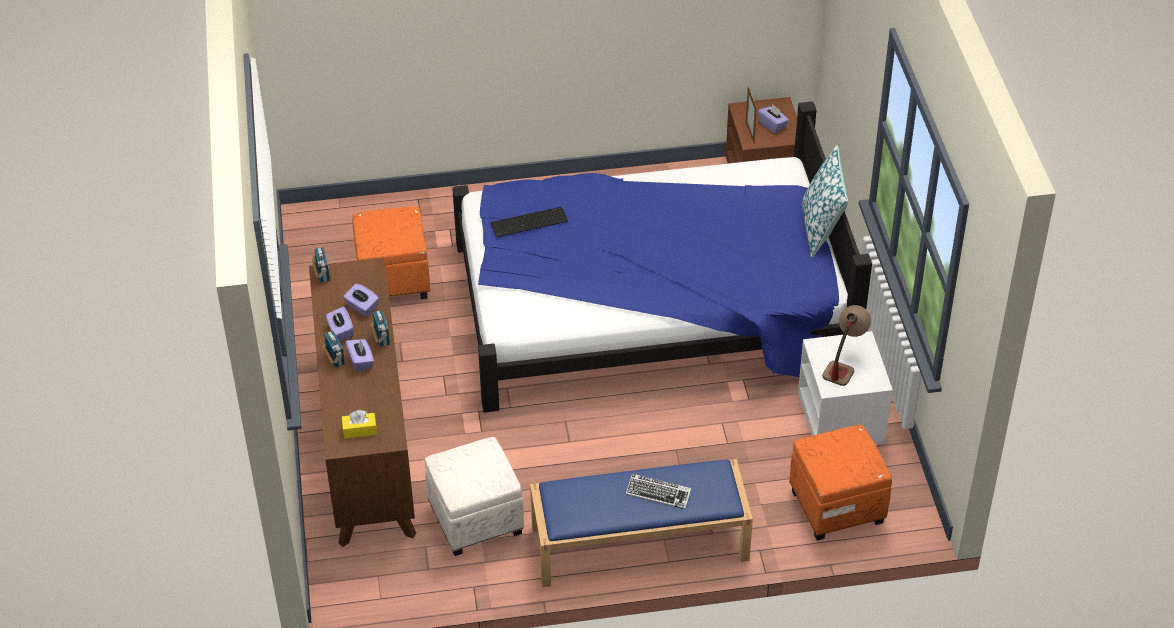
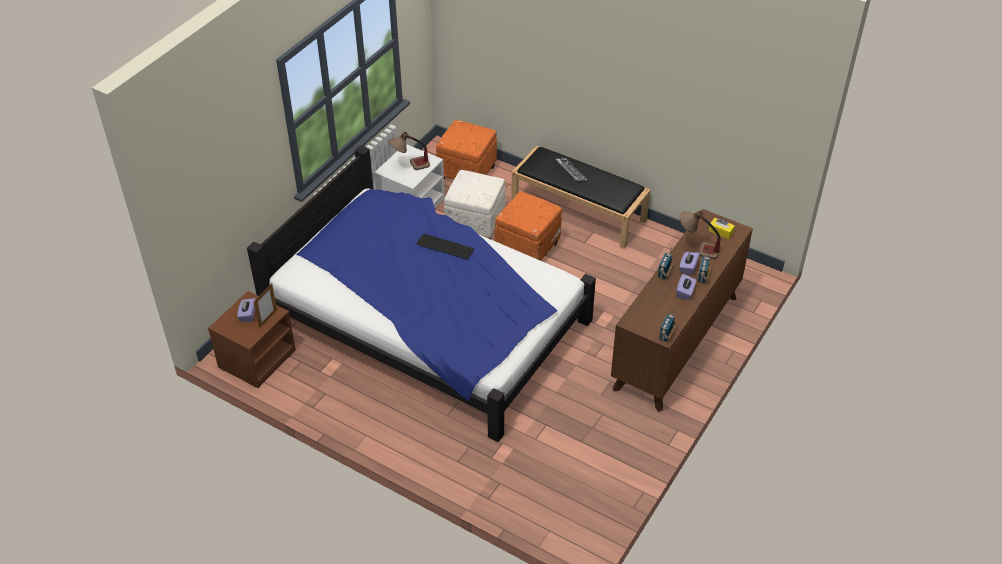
camera: 140 degrees left, 0 degrees up
purple tissue box [343,283,379,317] -> none
orange ottoman [352,206,431,299] -> orange ottoman moved to [495,192,562,261]
white ottoman [425,437,524,556] -> white ottoman moved to [444,170,505,239]
keyboard [490,207,568,237] -> keyboard moved to [416,234,475,260]
blue bench [530,459,753,587] -> black bench [511,146,650,249]
pillow [802,145,848,258] -> none
none -> table lamp [680,210,721,259]

